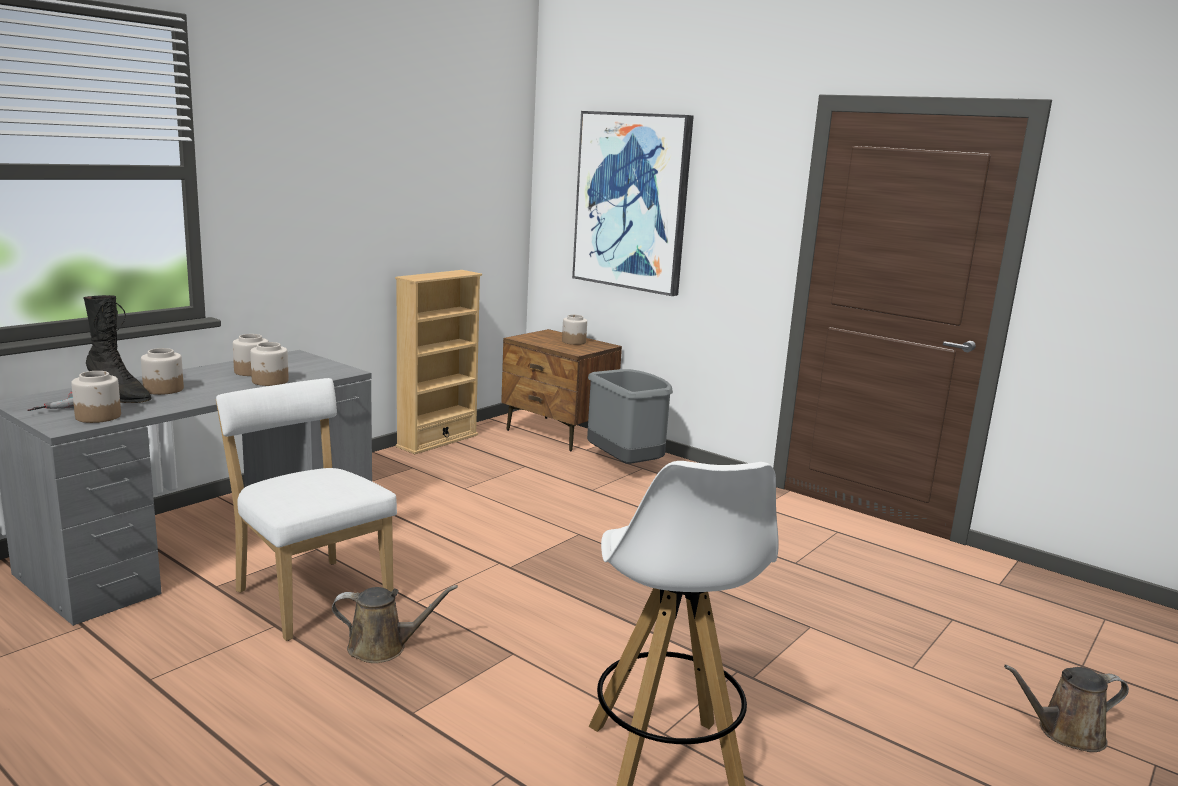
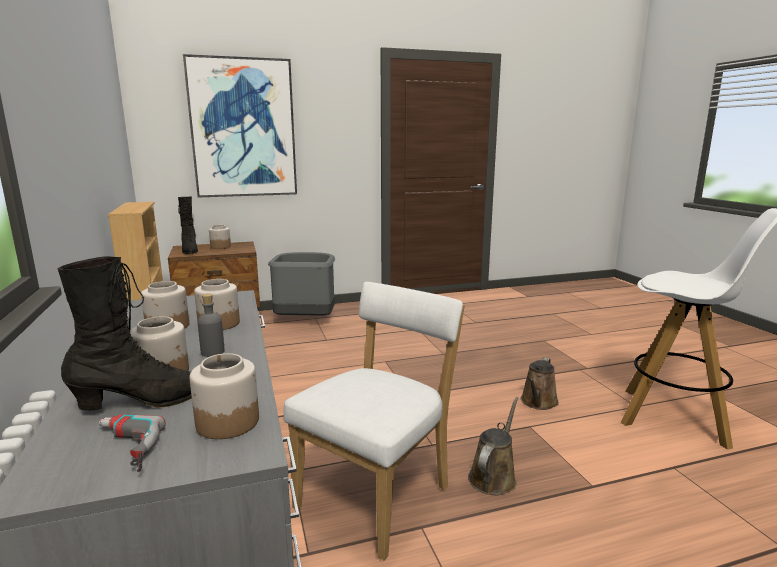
camera: 55 degrees left, 0 degrees up
white chair [216,378,397,641] -> white chair turned 135 degrees clockwise [283,282,465,560]
brown watering can [1004,665,1129,752] -> brown watering can moved to [521,357,559,410]
none -> black boot [178,197,198,254]
none -> grey bottle [198,294,225,357]

